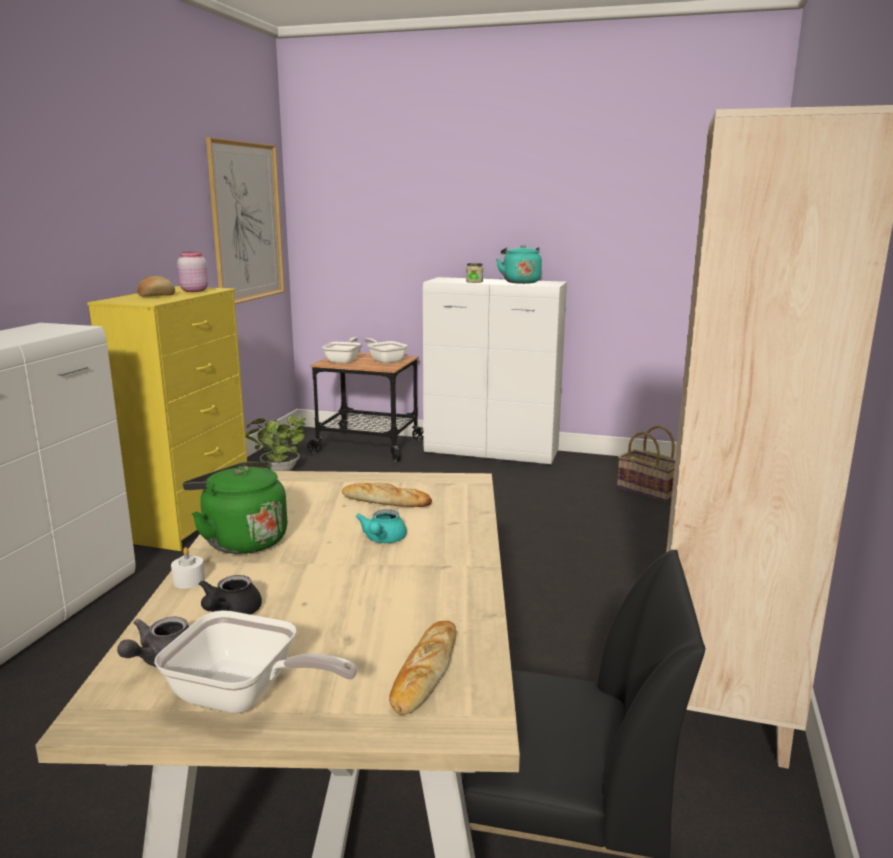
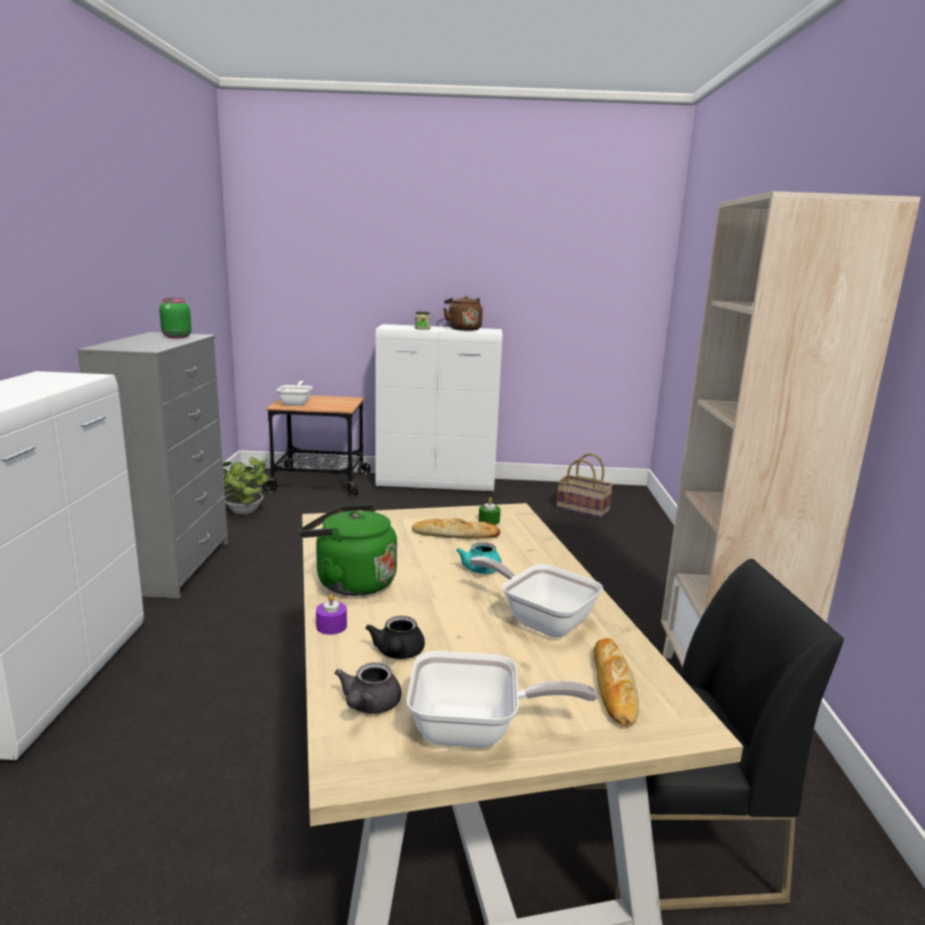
camera: 15 degrees left, 0 degrees up
yellow dresser [87,286,247,551] -> grey dresser [77,332,228,598]
bread [137,276,175,297] -> none
white candle [171,547,205,589] -> purple candle [316,594,347,635]
pink jar [177,252,208,292] -> green jar [159,298,192,338]
picture [206,137,284,304] -> none
frying pan [364,338,408,364] -> frying pan moved to [470,556,603,637]
turquoise kettle [496,245,542,284] -> brown kettle [443,296,483,331]
none -> green candle [479,497,500,525]

